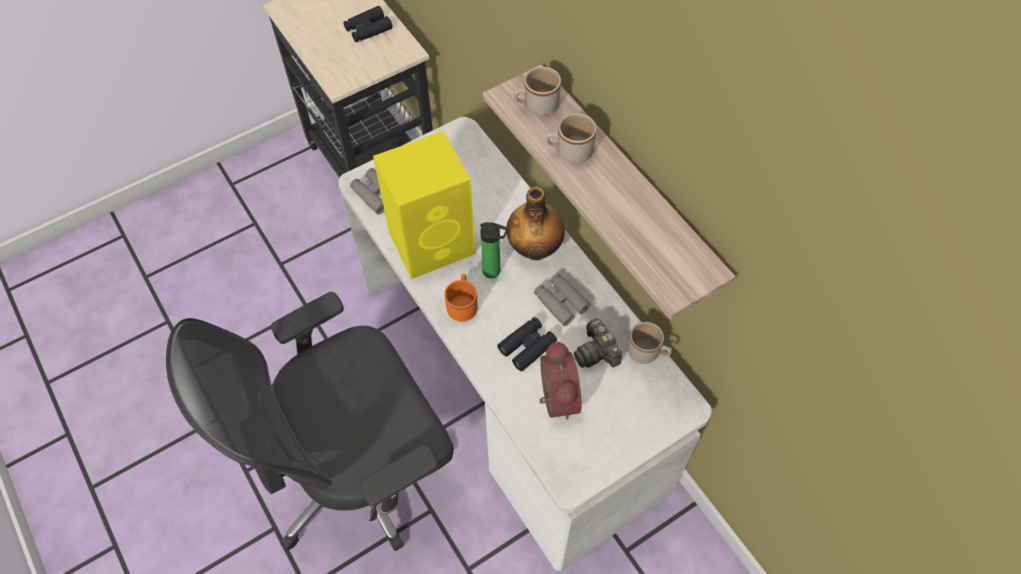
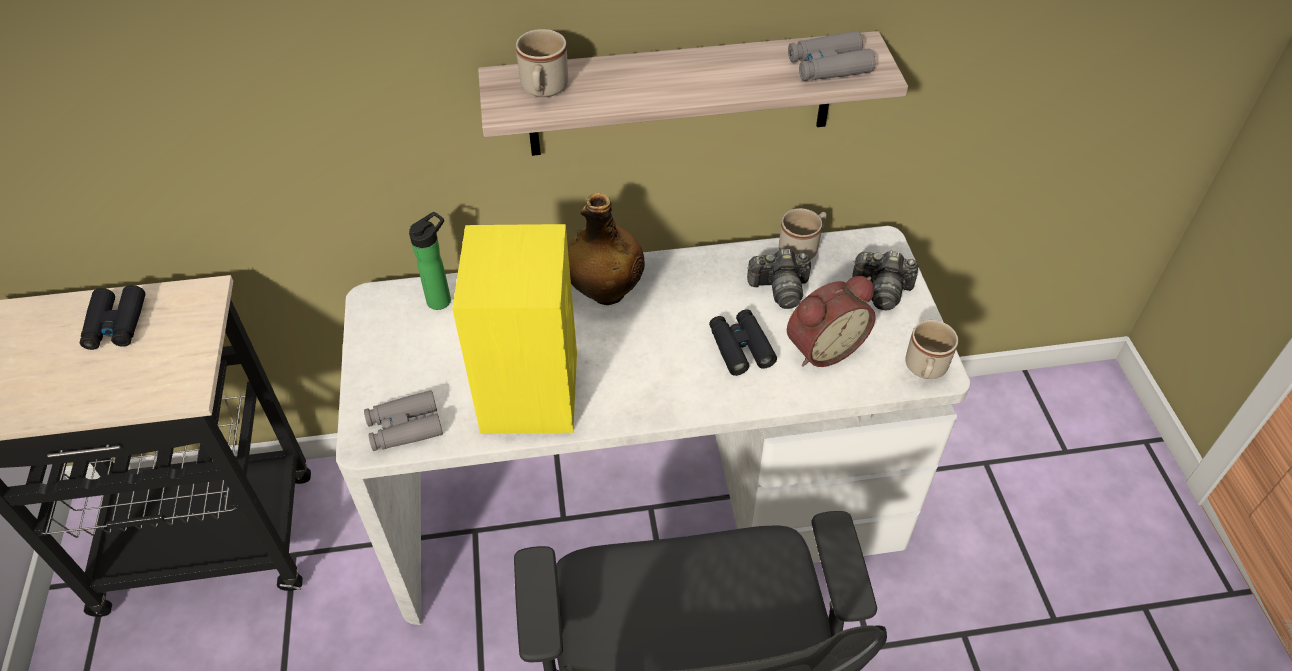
camera: 65 degrees left, 10 degrees down
orange mug [444,274,478,322] -> none
bottle [480,222,508,278] -> bottle moved to [409,212,451,310]
grey binoculars [534,273,591,326] -> grey binoculars moved to [788,31,875,81]
alarm clock [539,341,582,420] -> alarm clock turned 135 degrees clockwise [787,276,875,367]
beige mug [546,113,597,163] -> beige mug moved to [906,320,958,379]
none -> camera [852,251,918,311]

